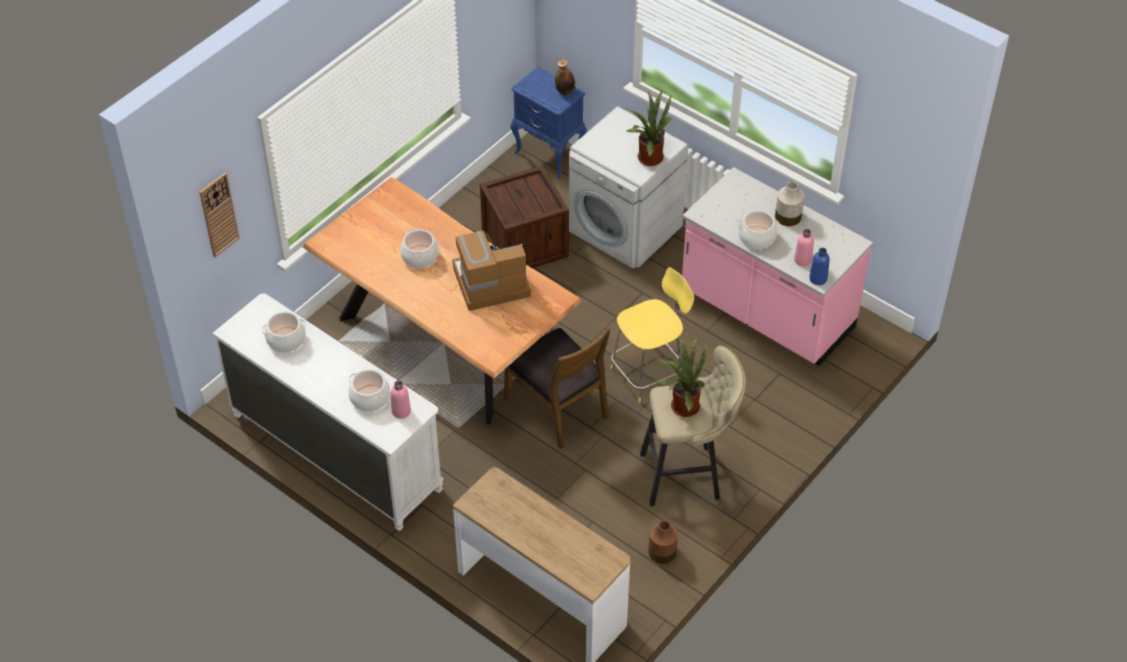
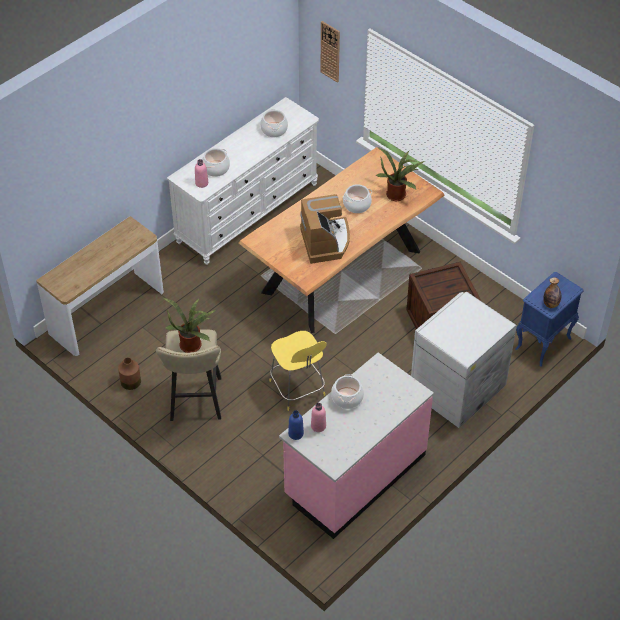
camera: 95 degrees right, 0 degrees up
brown chair [504,327,610,448] -> none
potted plant [626,89,672,166] -> potted plant moved to [375,147,425,201]
beige vase [775,181,804,226] -> none

